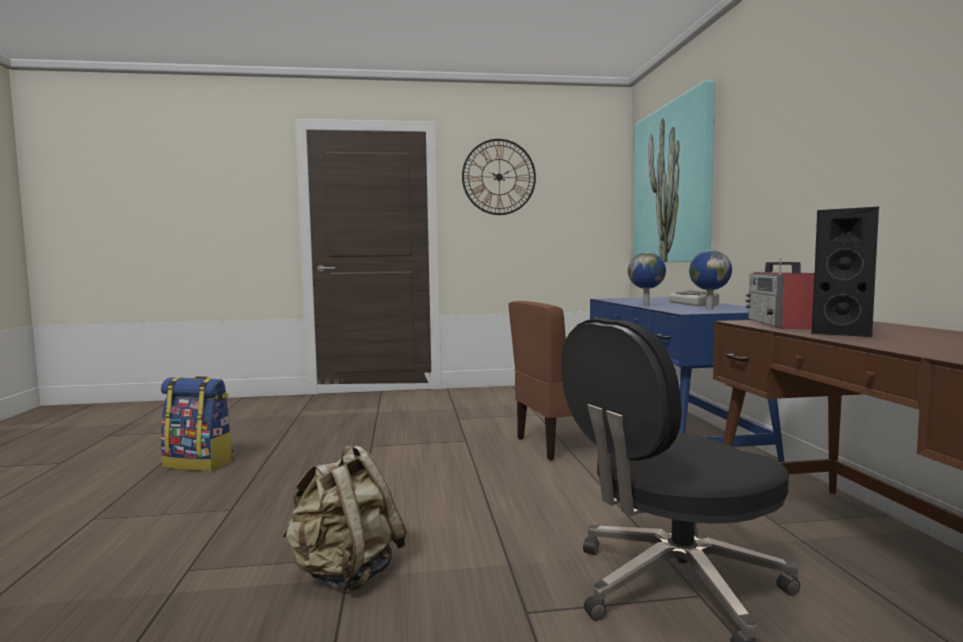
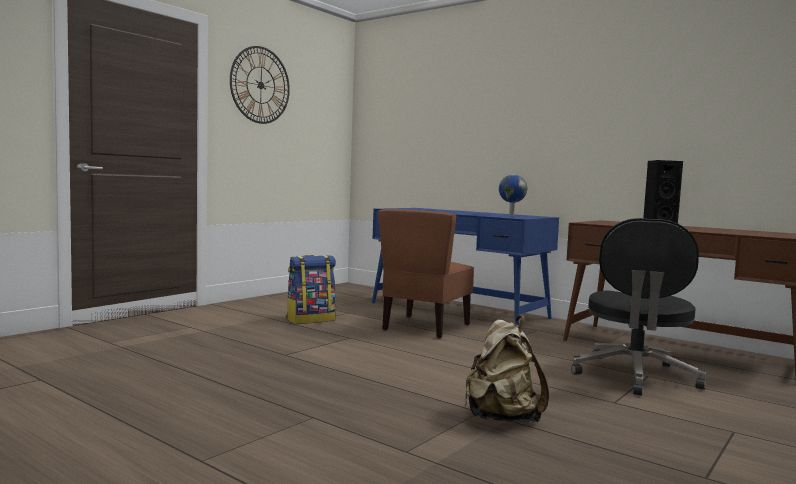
camera: 45 degrees left, 0 degrees up
backpack [161,376,233,471] -> backpack moved to [286,255,336,324]
globe [628,252,666,306] -> none
picture [633,80,715,262] -> none
keyboard [669,290,719,306] -> none
radio [746,258,814,329] -> none

